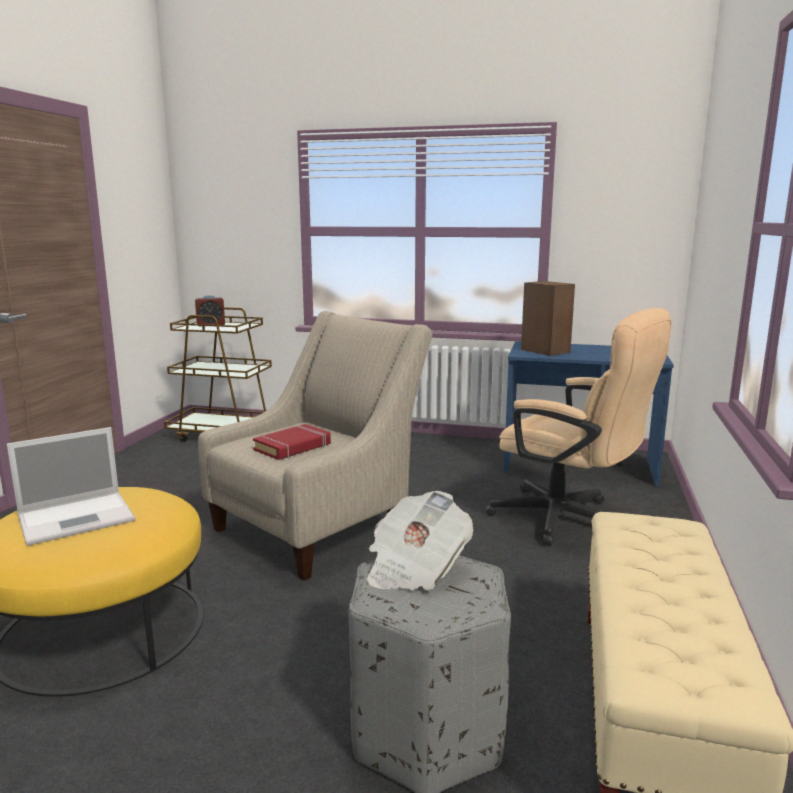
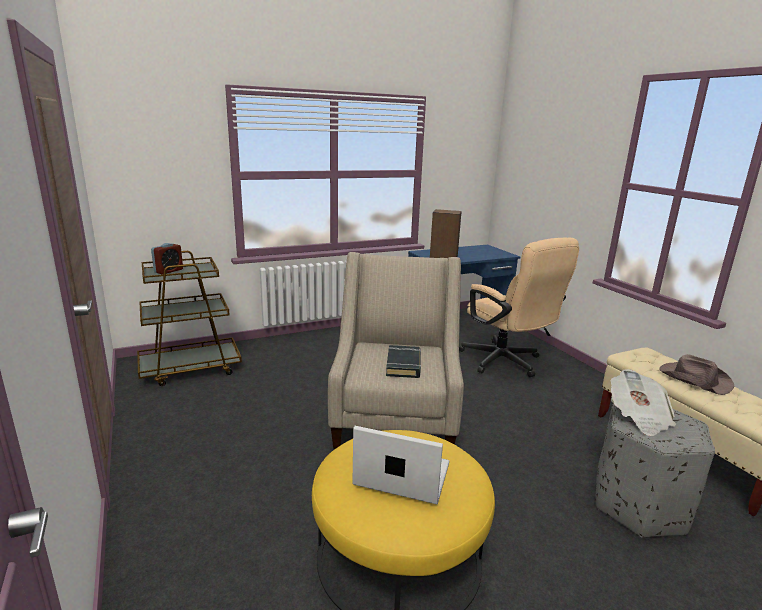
camera: 40 degrees left, 5 degrees up
laptop [7,427,135,546] -> laptop turned 90 degrees counterclockwise [352,426,449,504]
red book [253,424,331,460] -> black book [386,345,421,378]
beige office chair [486,308,671,546] -> beige office chair turned 60 degrees clockwise [459,238,579,377]
none -> brown hat [659,354,734,395]

